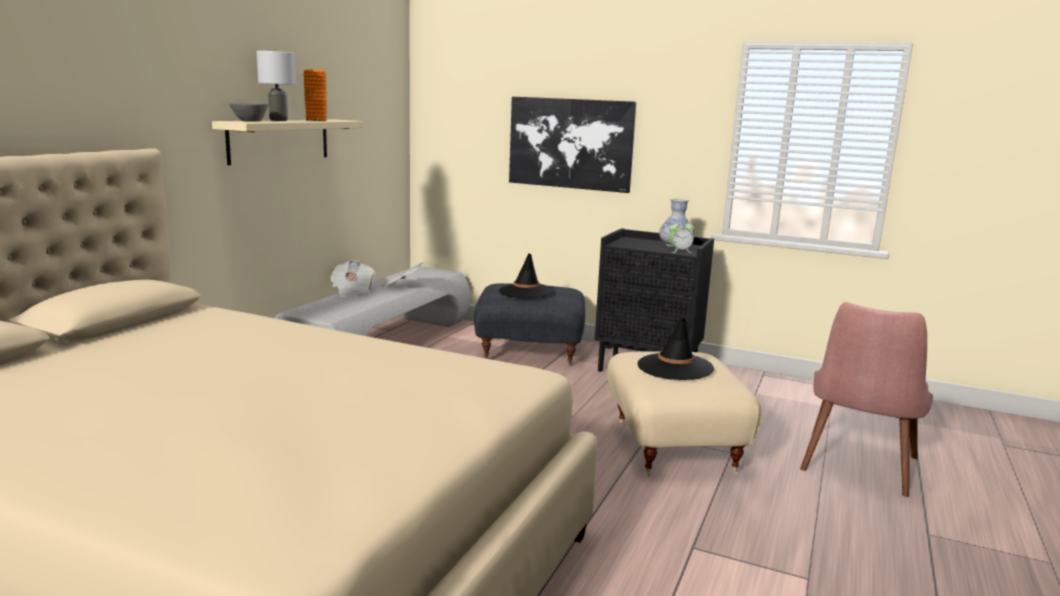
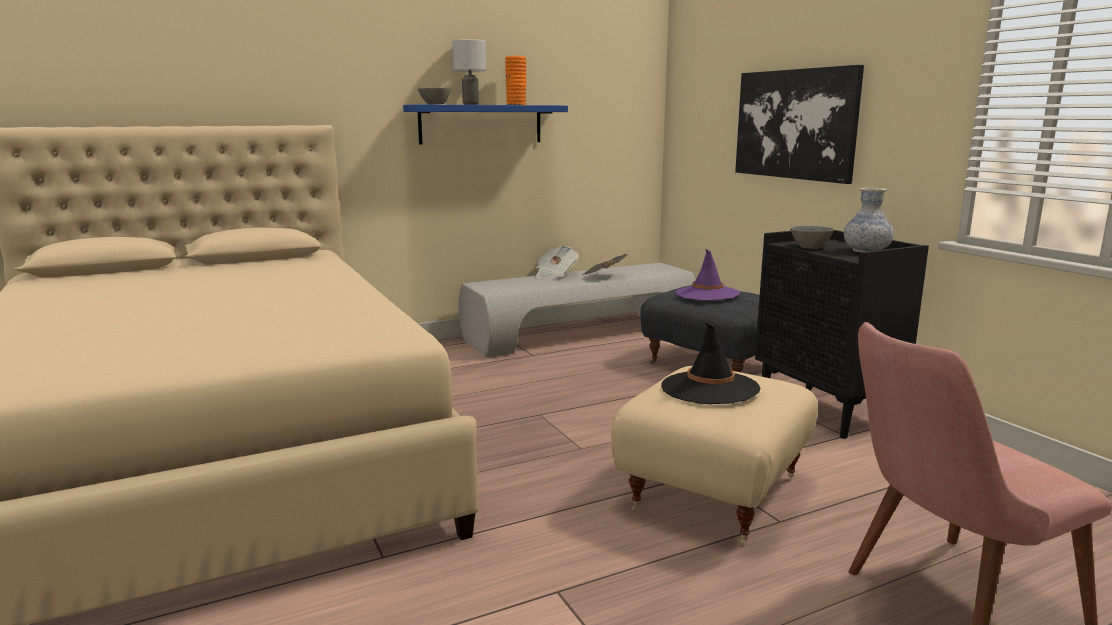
camera: 40 degrees right, 0 degrees up
beige shelf [212,119,364,165] -> blue shelf [403,104,568,144]
black hat [499,253,554,298] -> purple hat [675,249,740,300]
alarm clock [669,219,695,253] -> none
none -> grey bowl [790,226,834,249]

